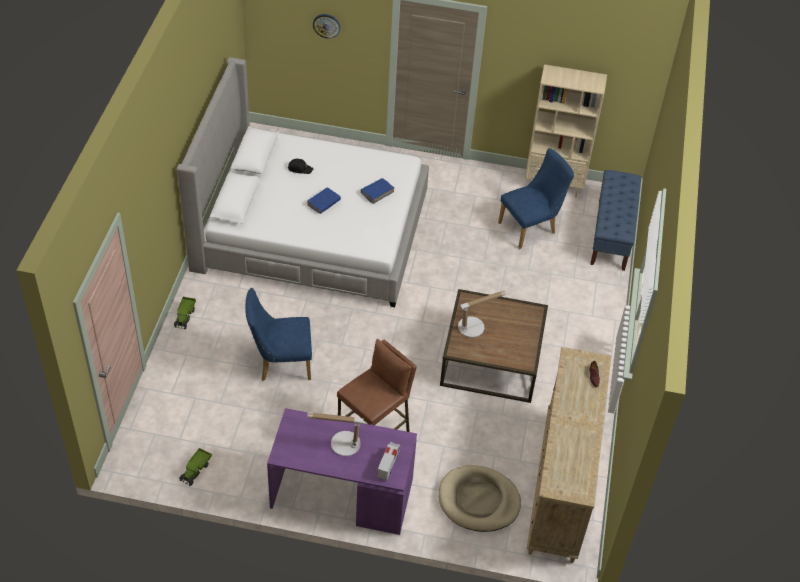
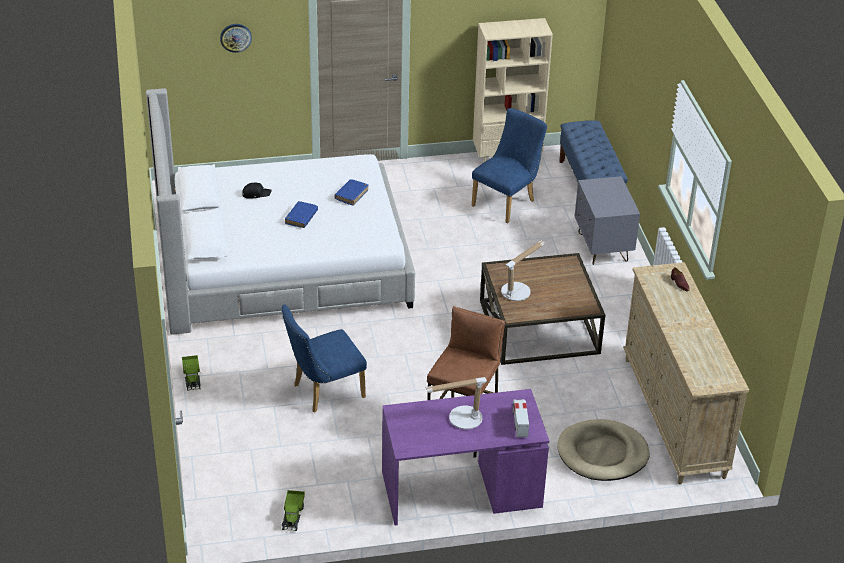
camera: 20 degrees left, 10 degrees down
none -> grey nightstand [575,176,640,265]

